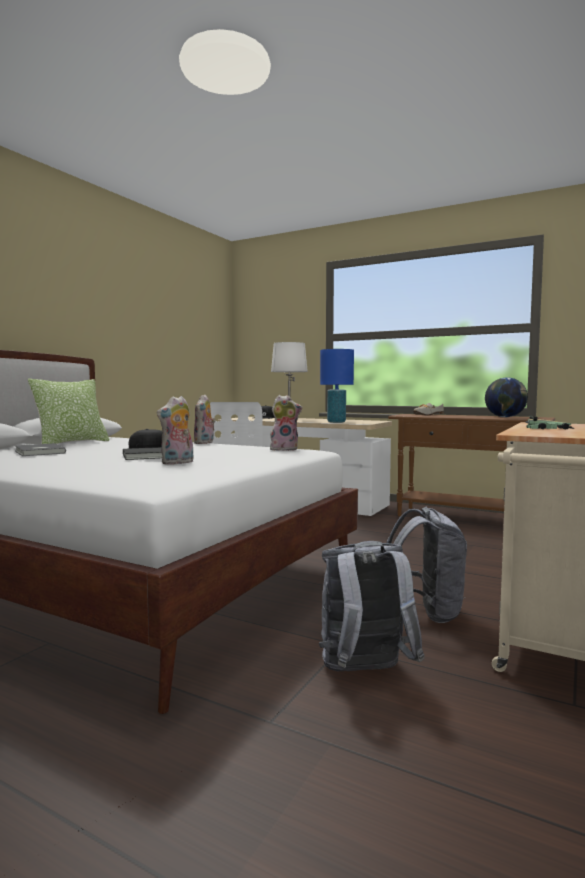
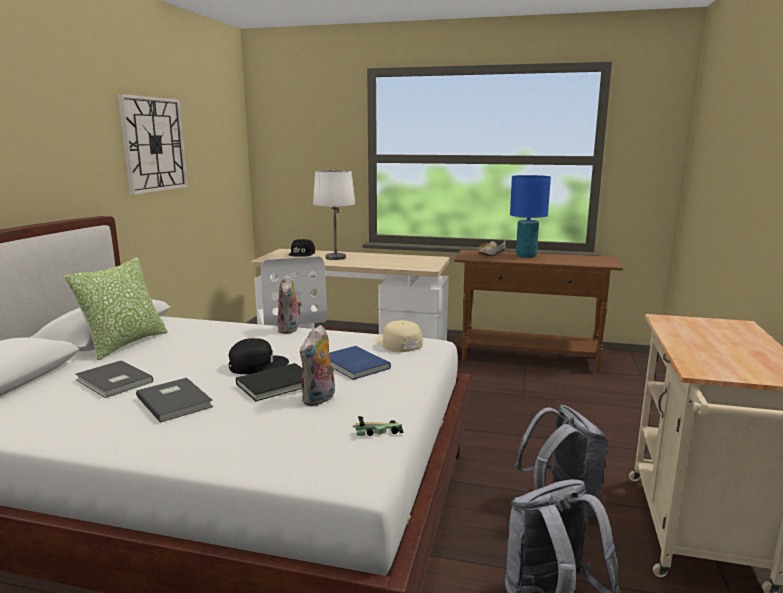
camera: 15 degrees left, 10 degrees up
plush toy [270,395,303,451] -> beige cap [375,320,423,352]
blue table lamp [320,349,354,423] -> blue table lamp moved to [510,175,551,258]
globe [485,377,528,417] -> none
toy car [526,416,574,429] -> toy car moved to [353,416,404,436]
none -> wall clock [118,94,188,195]
none -> grey book [136,378,213,423]
none -> blue book [329,346,391,380]

